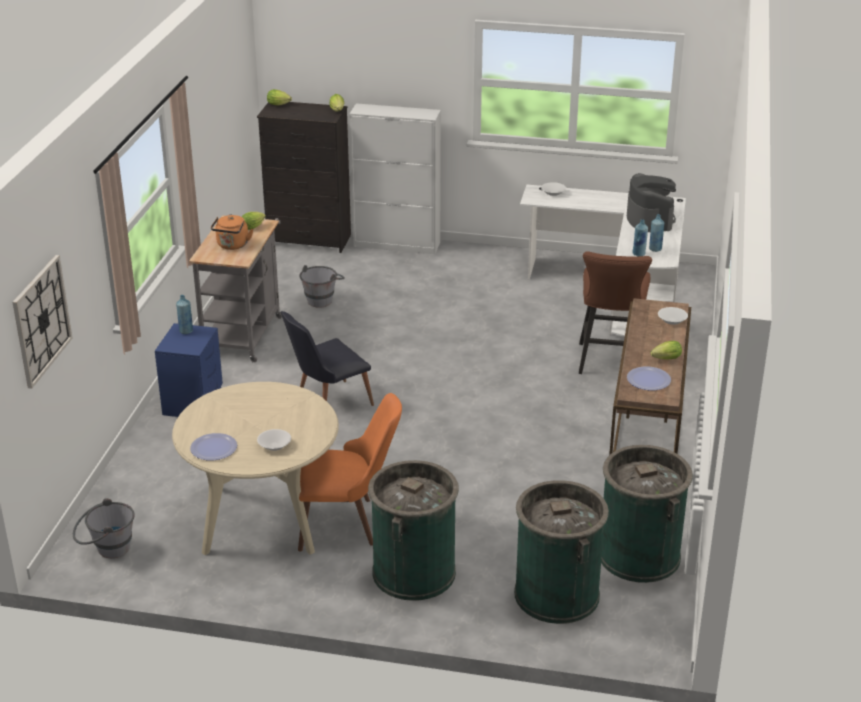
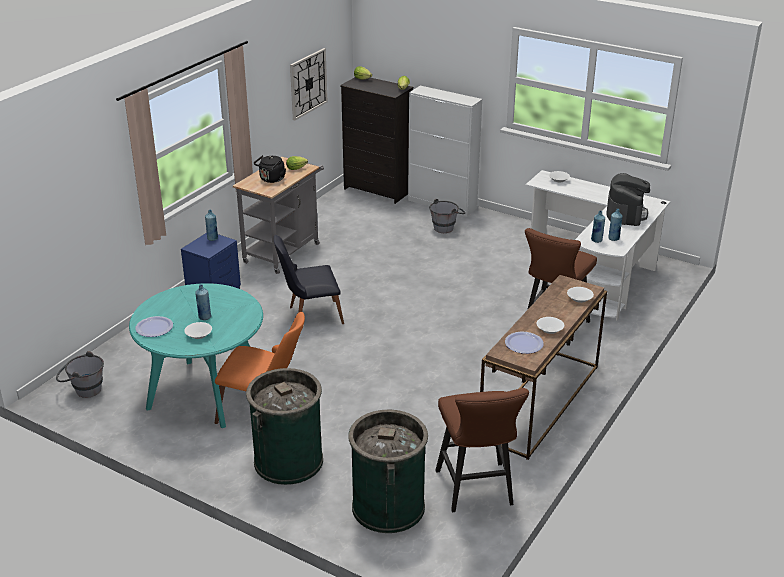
camera: 20 degrees right, 0 degrees up
wall clock [12,255,72,389] -> wall clock moved to [290,48,328,120]
beige dining table [172,382,339,555] -> turquoise dining table [129,283,263,428]
orange kettle [211,215,253,250] -> black kettle [254,155,286,183]
grey bucket [300,265,345,308] -> grey bucket moved to [429,199,465,233]
green trash can [601,445,693,583] -> brown stool [435,388,529,512]
lettuce [650,341,682,360] -> white bowl [537,317,564,334]
none -> blue bottle [195,284,212,320]

